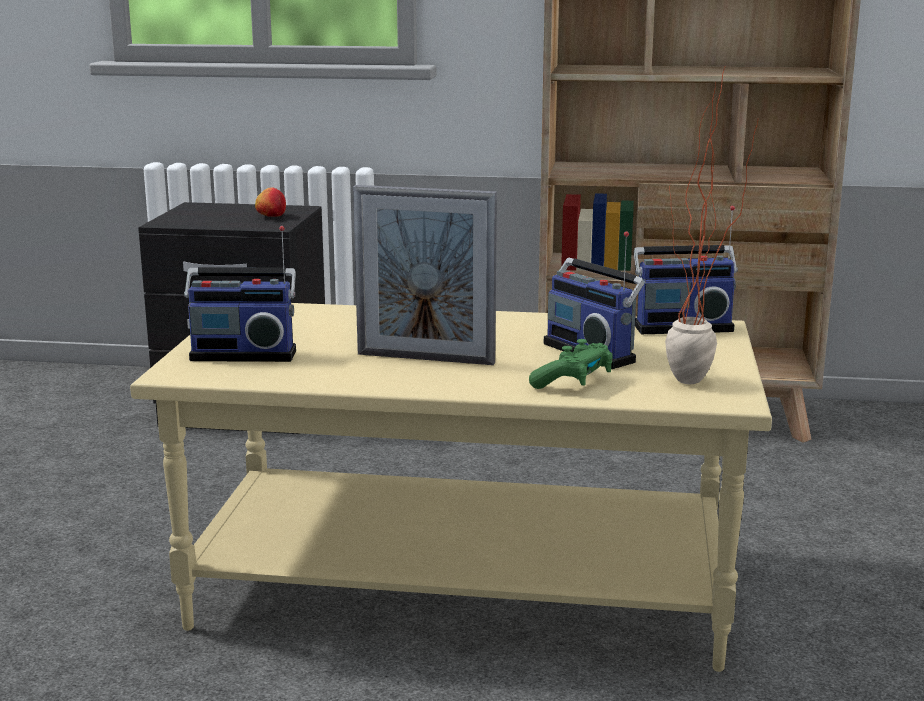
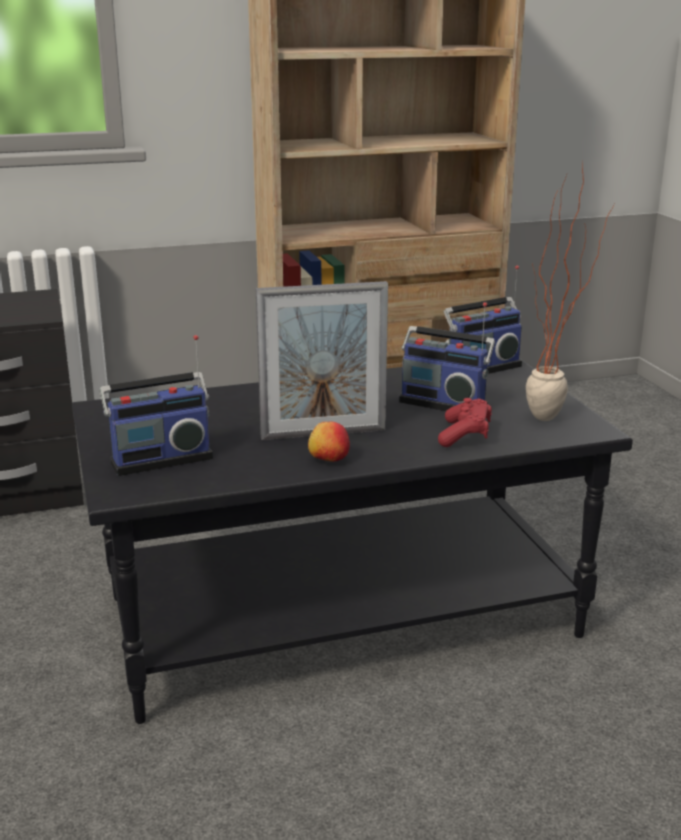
camera: 25 degrees left, 5 degrees up
beige coffee table [130,303,772,672] -> black coffee table [72,358,633,724]
apple [255,187,286,217] -> apple moved to [308,422,350,462]
green game controller [529,339,613,389] -> red game controller [438,398,492,447]

